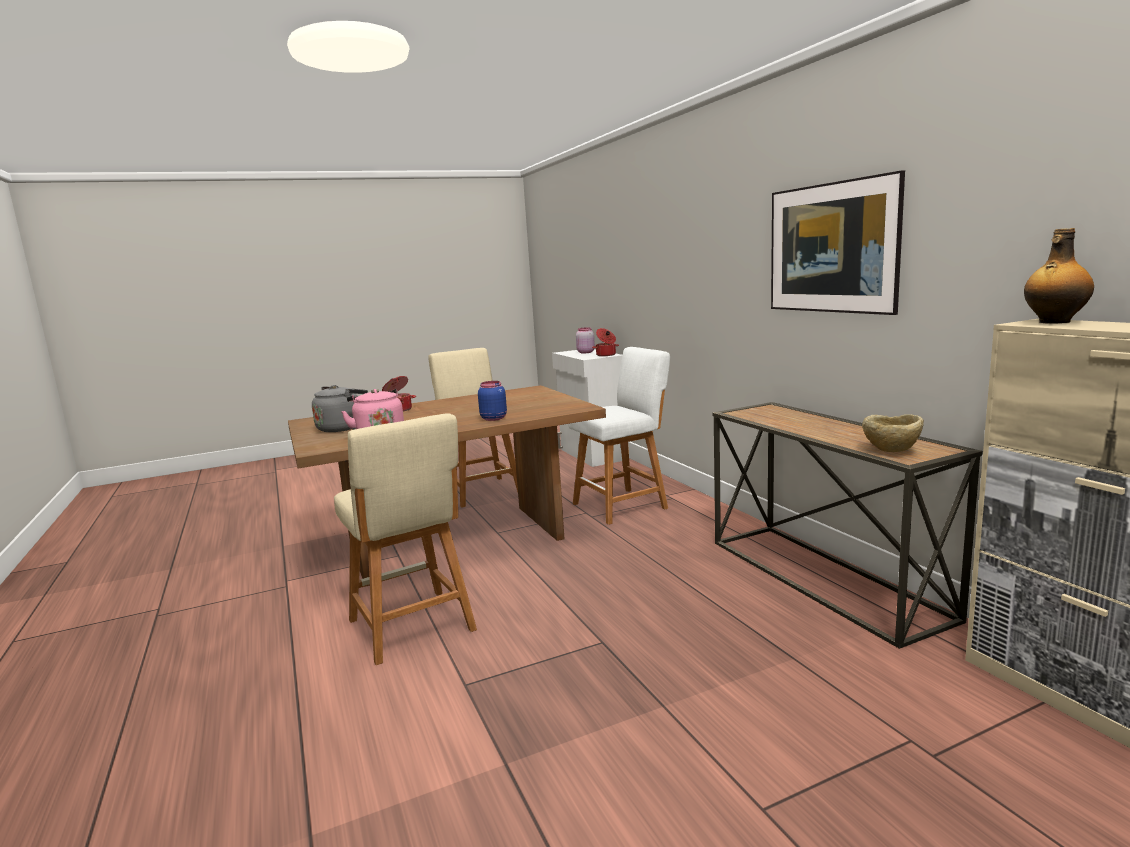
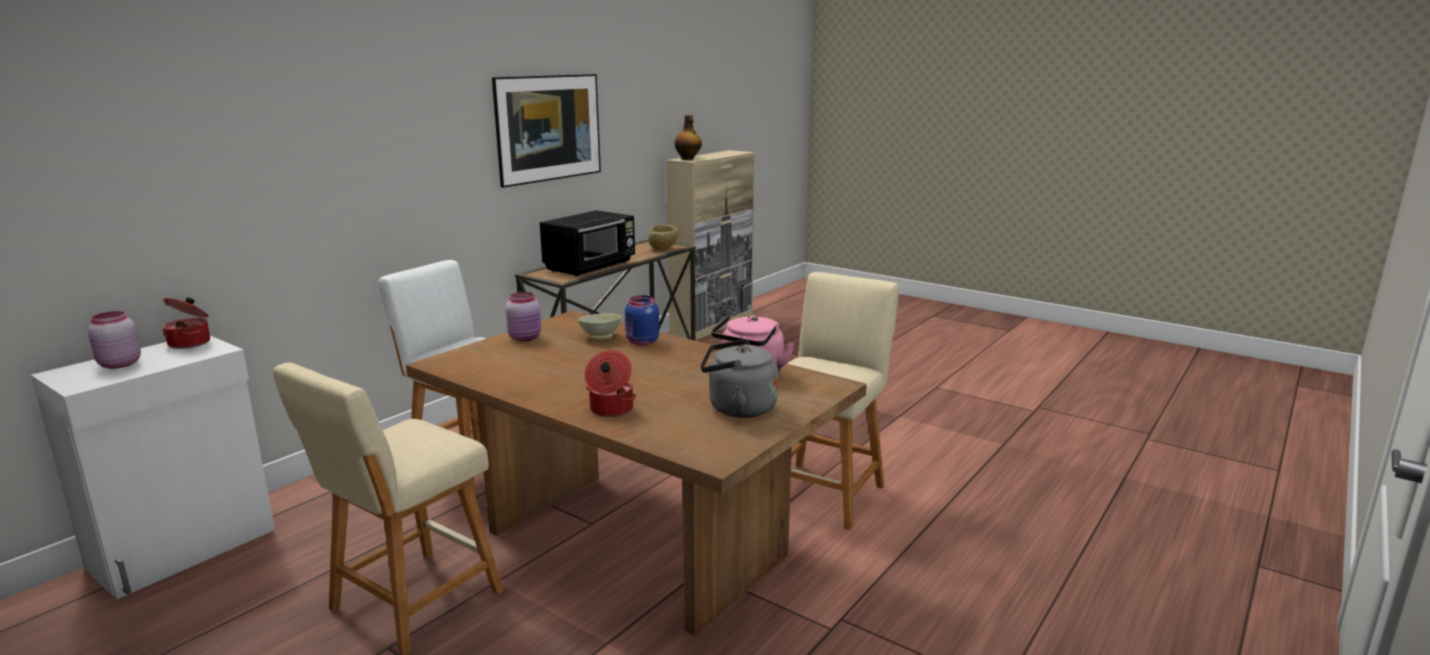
camera: 120 degrees left, 5 degrees up
none -> pink jar [505,292,541,342]
none -> black microwave [540,210,635,277]
none -> beige bowl [578,313,622,339]

